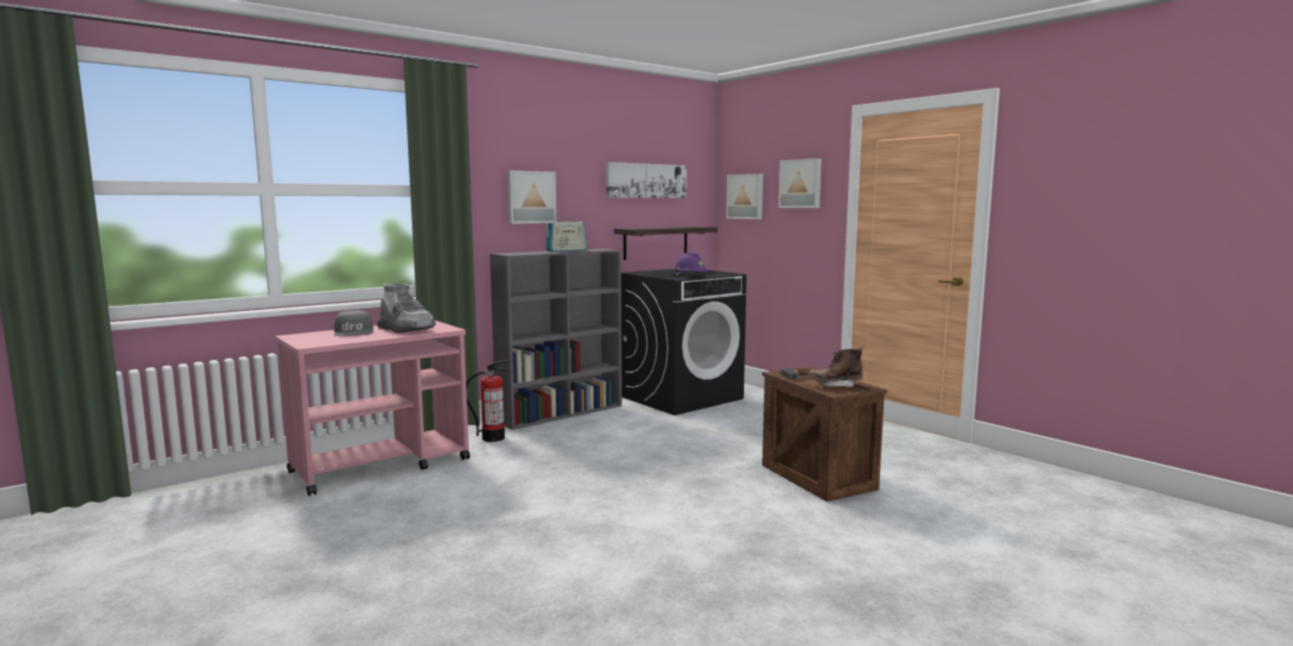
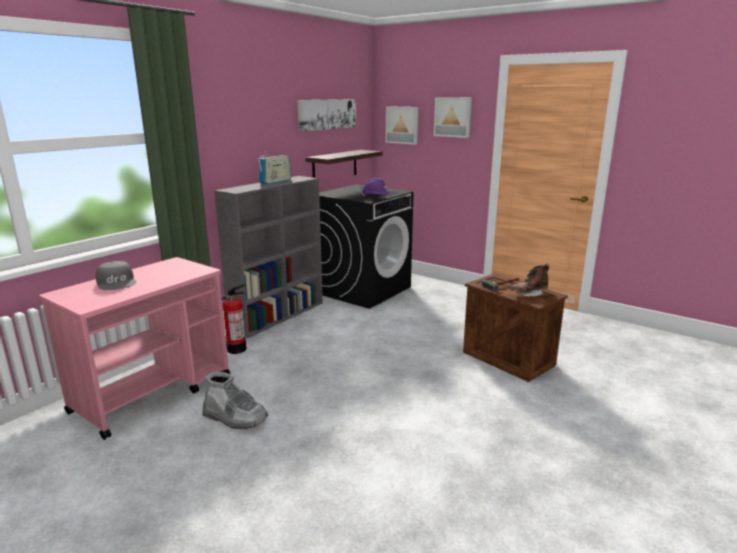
camera: 15 degrees left, 10 degrees up
grey boot [377,283,436,333] -> grey boot moved to [202,372,268,429]
picture [507,170,556,224] -> none

